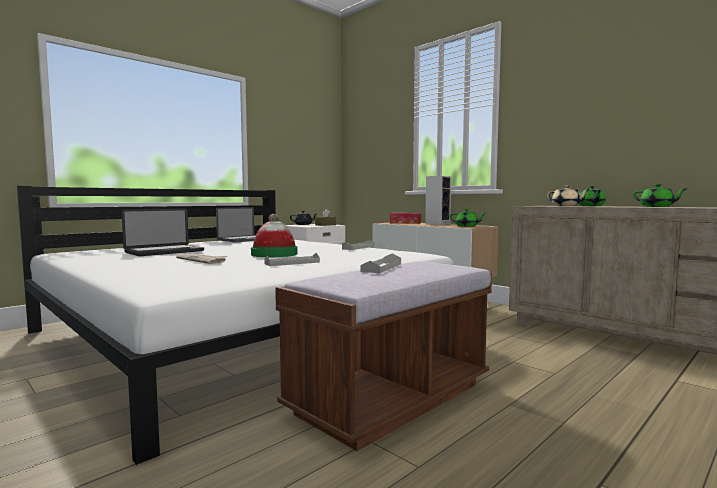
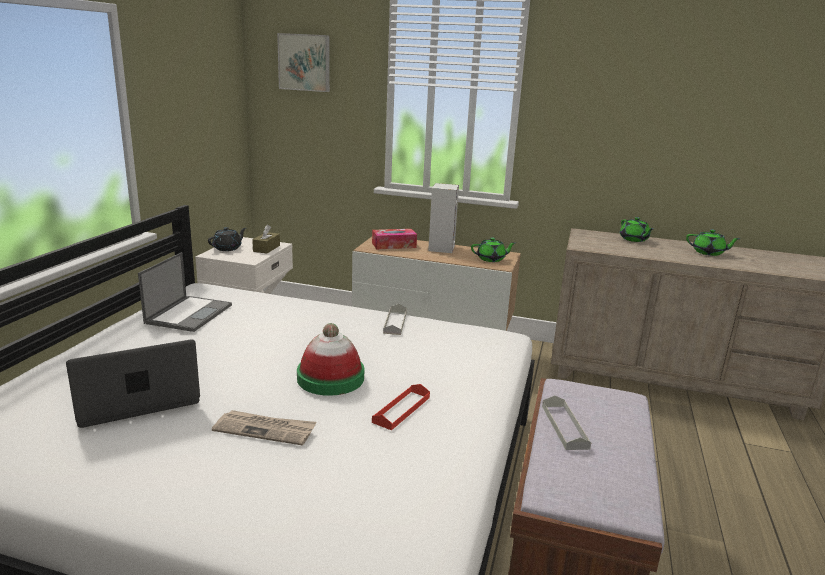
camera: 30 degrees left, 15 degrees up
laptop [121,208,204,256] -> laptop turned 135 degrees counterclockwise [66,339,200,428]
grey tray [265,253,320,266] -> red tray [372,384,430,430]
beige teapot [547,185,590,206] -> none
none -> picture [277,33,330,92]

